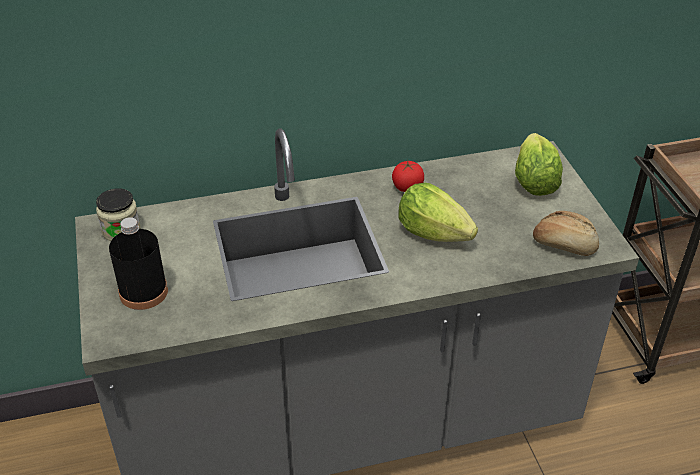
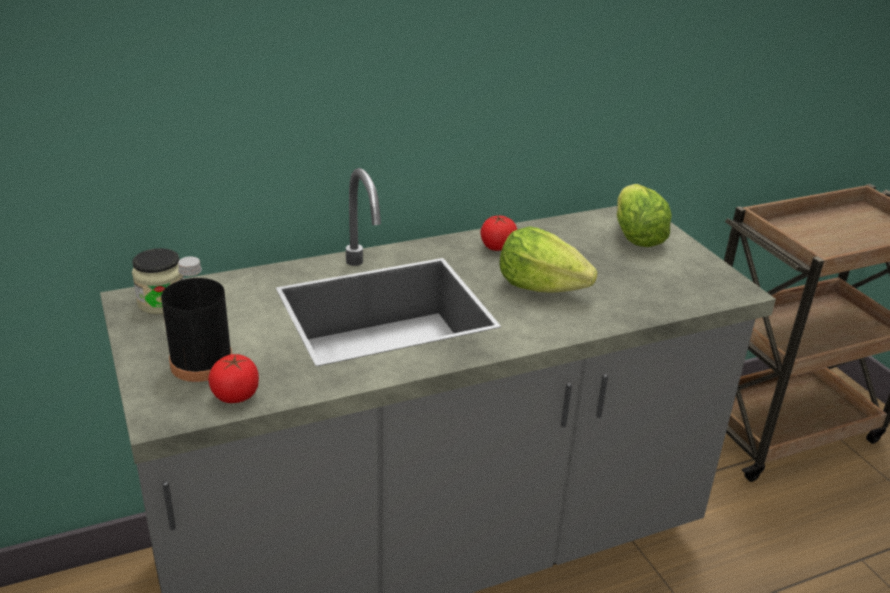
camera: 10 degrees left, 10 degrees down
bread [533,211,599,256] -> none
none -> tomato [208,354,259,403]

